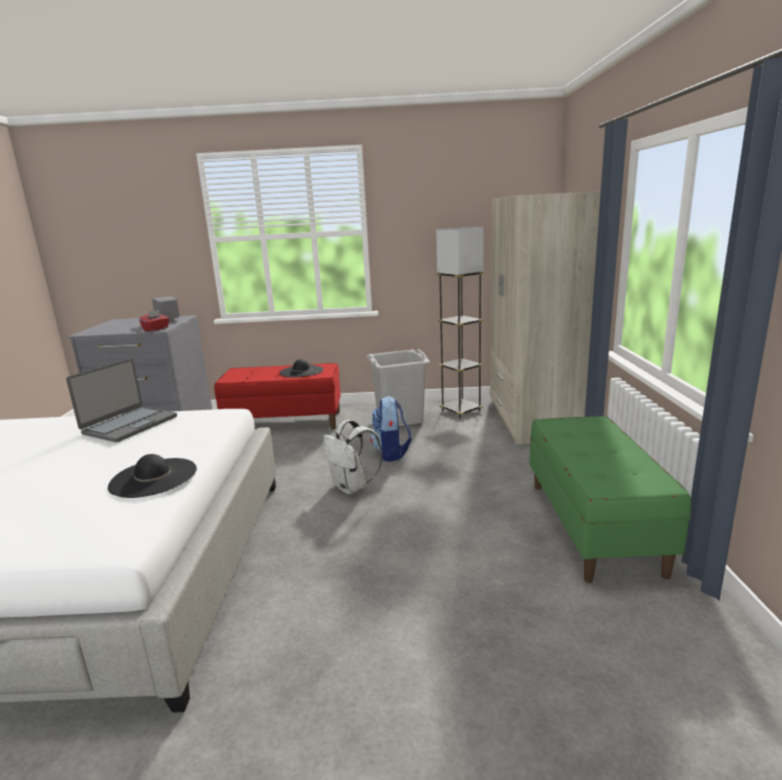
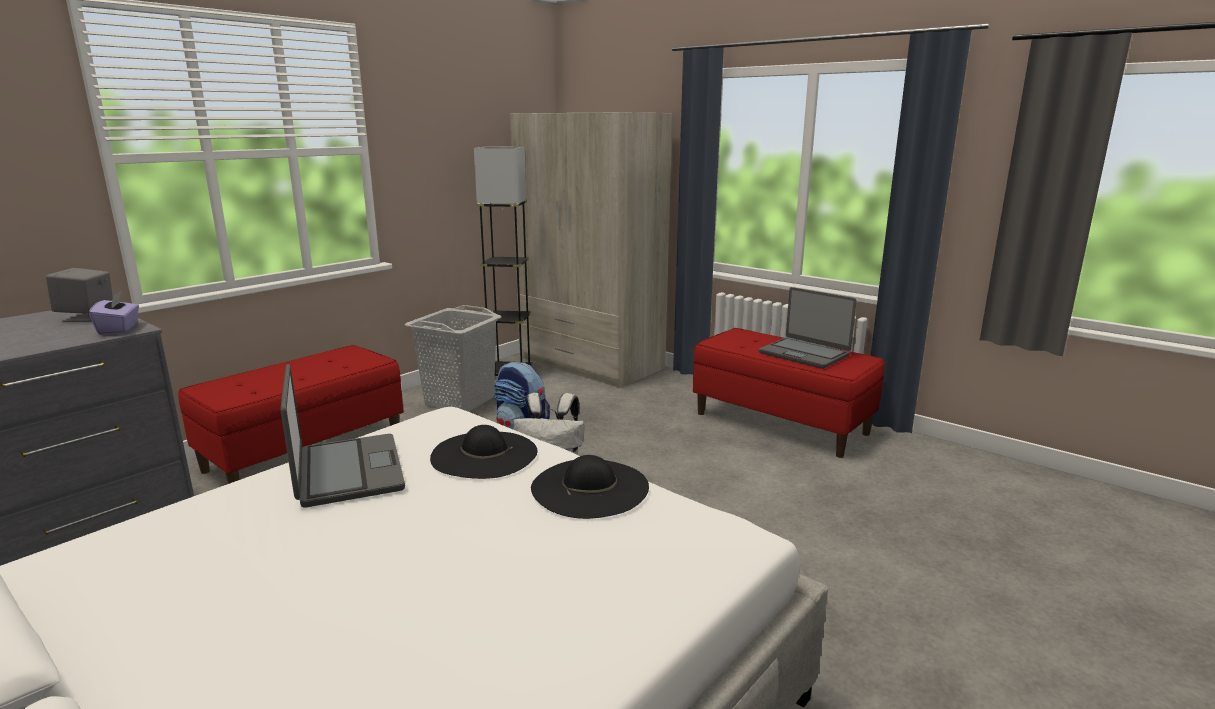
camera: 50 degrees left, 0 degrees up
red tissue box [139,310,169,331] -> purple tissue box [89,291,139,335]
black hat [279,359,323,378] -> black hat moved to [430,425,537,479]
green bench [530,416,691,583] -> red bench [693,328,885,458]
none -> laptop [759,287,857,369]

